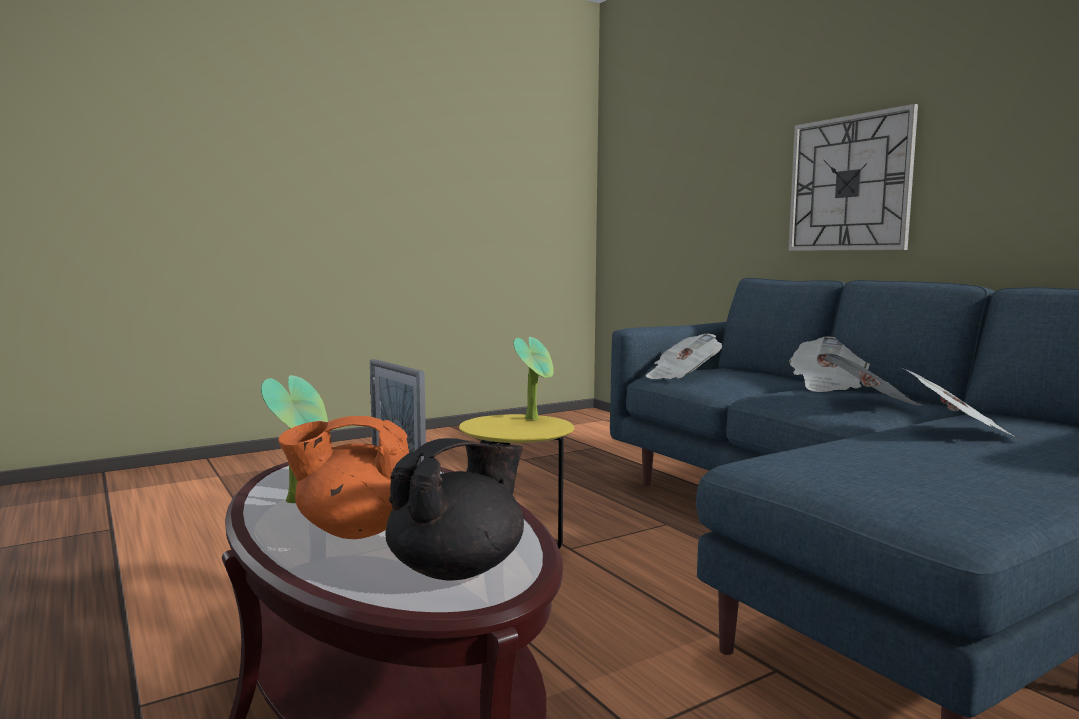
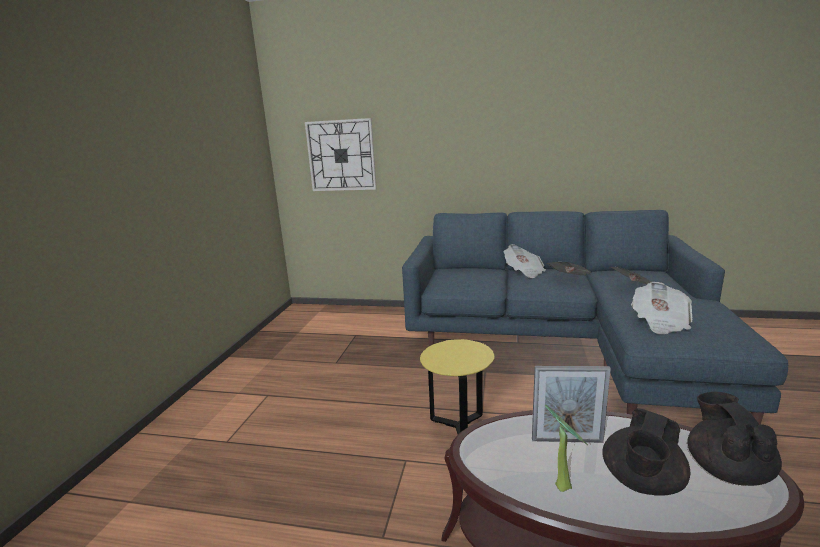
camera: 45 degrees left, 10 degrees up
orange teapot [278,416,409,539] -> black teapot [602,408,690,496]
potted plant [513,337,554,421] -> none
newspaper [646,334,722,379] -> newspaper moved to [631,282,693,334]
wall clock [788,104,918,251] -> wall clock moved to [305,118,377,191]

